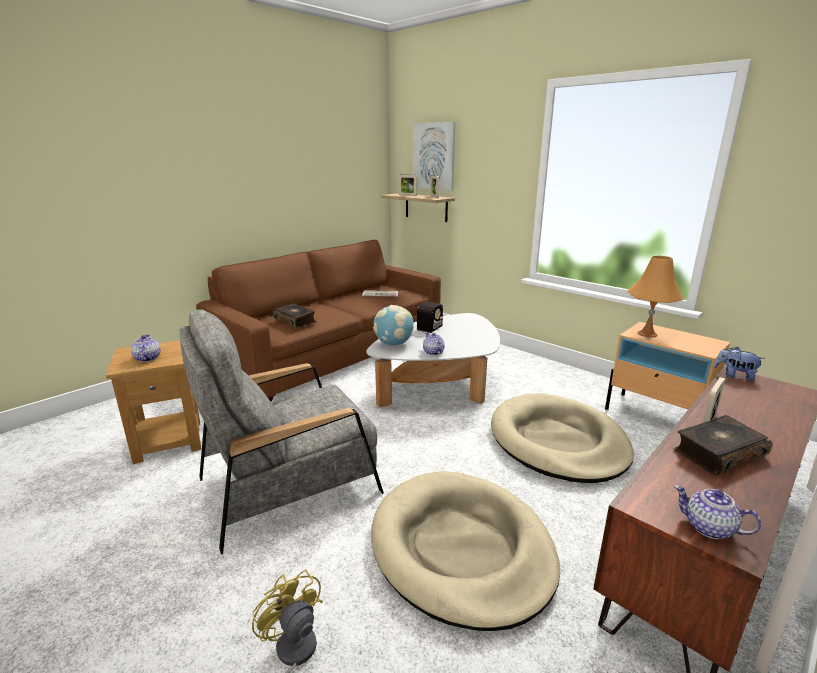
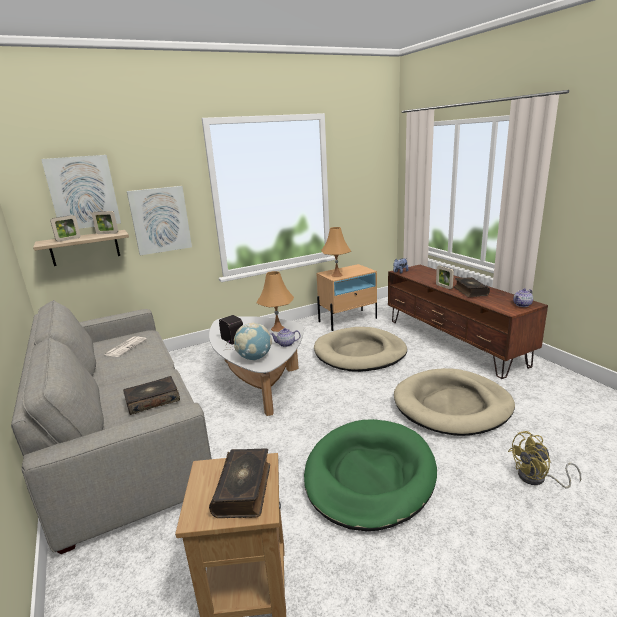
camera: 70 degrees left, 0 degrees up
teapot [131,334,160,362] -> book [209,448,270,518]
grey armchair [179,309,384,554] -> green dog bed [304,419,437,531]
brown sofa [196,240,441,402] -> grey sofa [11,300,212,554]
none -> picture [127,186,192,255]
none -> orange table lamp [256,271,294,332]

